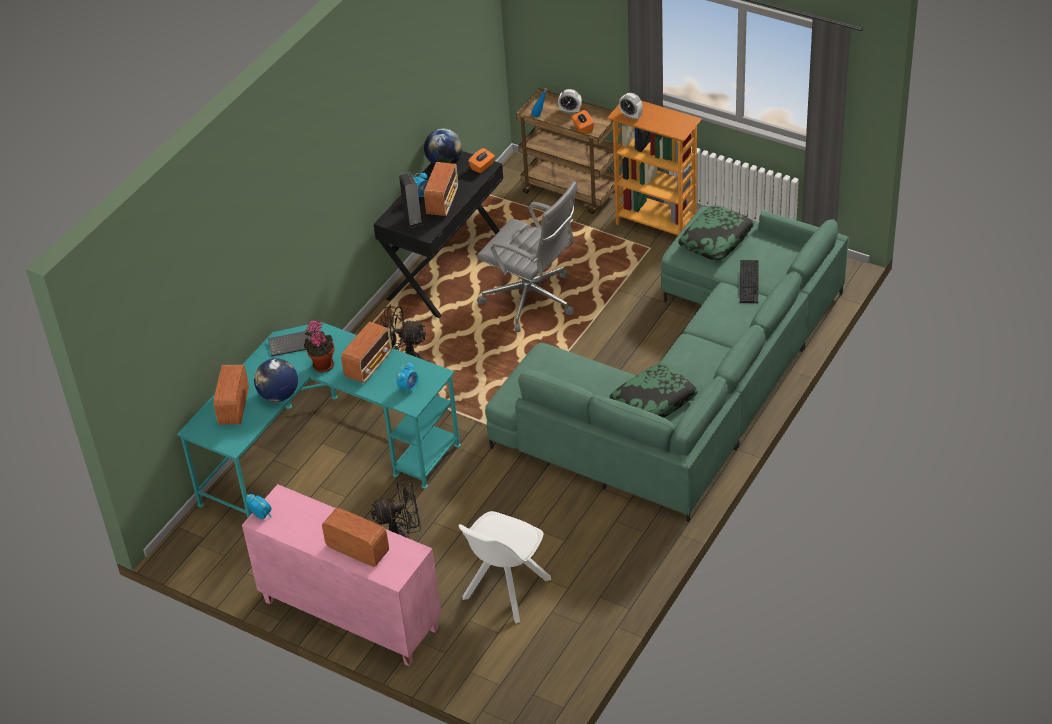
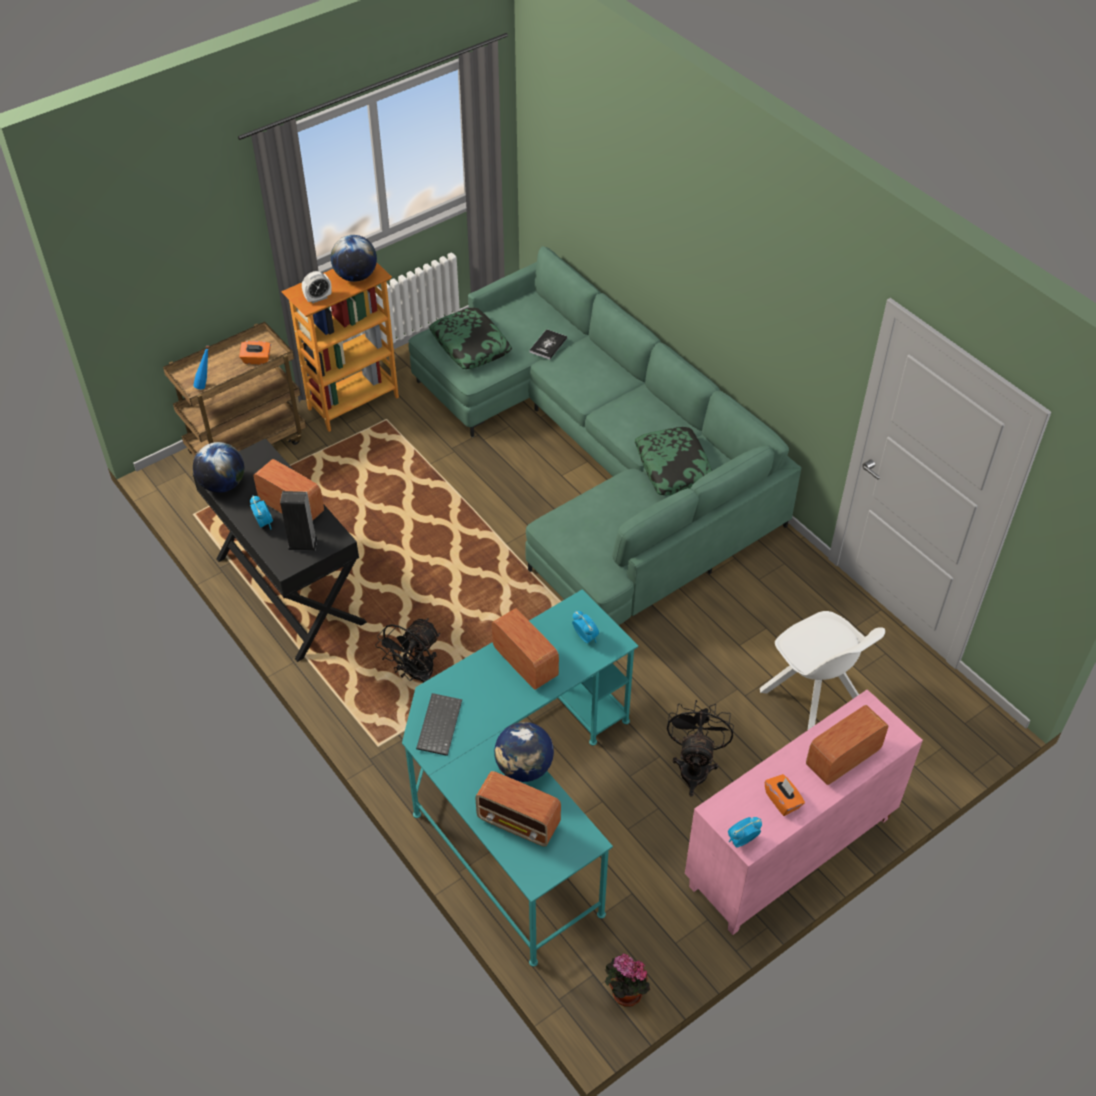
camera: 70 degrees left, 5 degrees up
potted plant [304,320,335,373] -> potted plant moved to [605,953,650,1007]
orange tissue box [468,148,495,173] -> orange tissue box moved to [765,774,805,816]
grey office chair [477,181,578,332] -> none
alarm clock [558,89,582,114] -> none
keyboard [740,260,759,303] -> book [529,329,567,360]
none -> globe [331,235,377,282]

